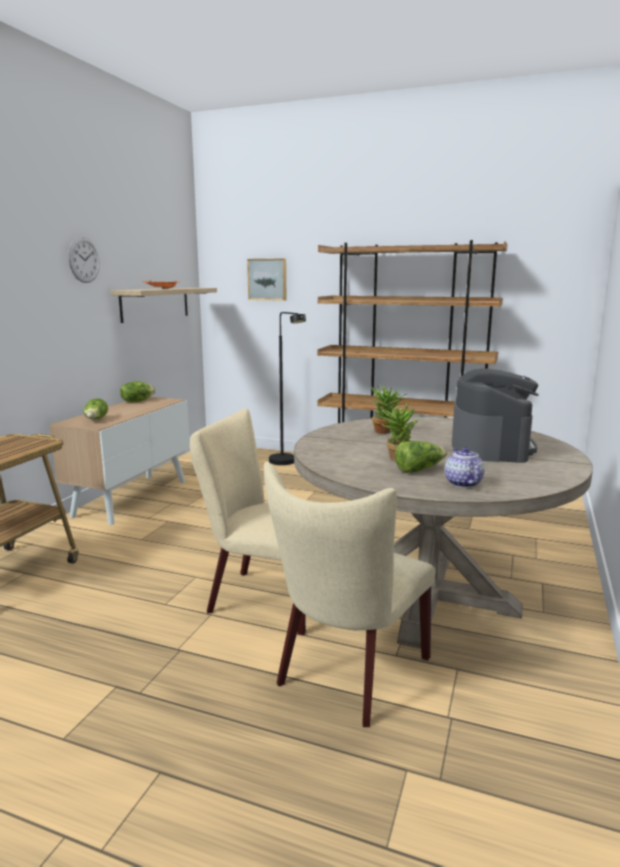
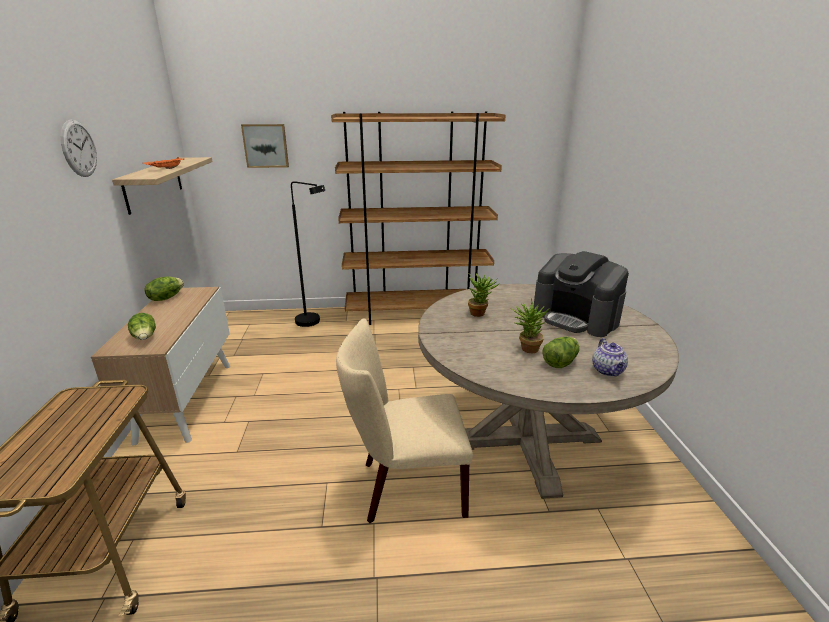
camera: 25 degrees left, 10 degrees up
beige chair [264,462,436,727] -> none
teapot [445,447,485,488] -> teapot turned 150 degrees counterclockwise [592,338,628,376]
coffee machine [452,369,539,463] -> coffee machine turned 150 degrees clockwise [533,251,629,337]

